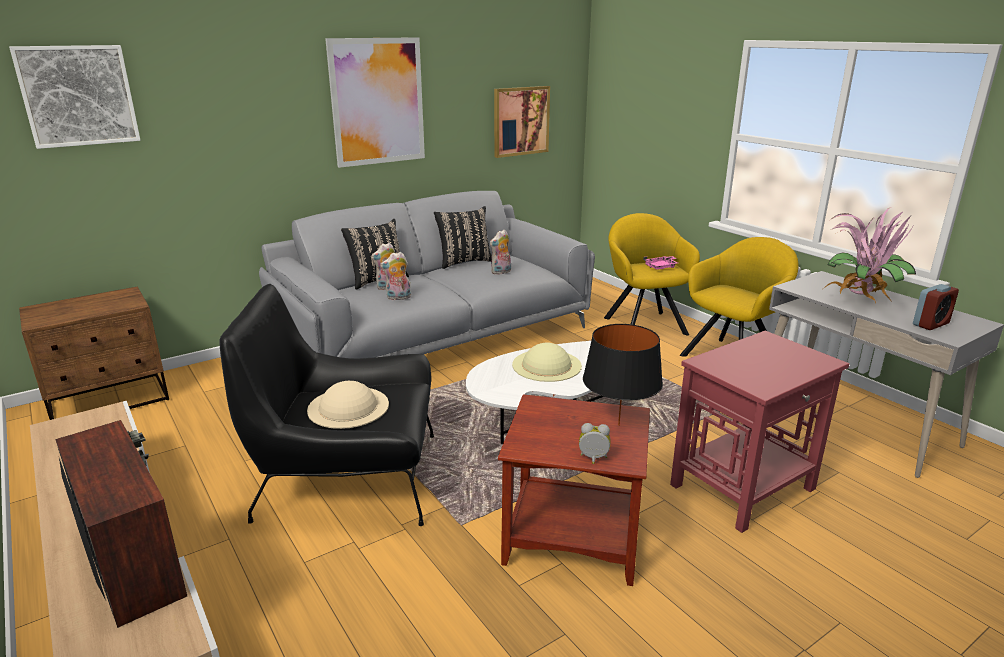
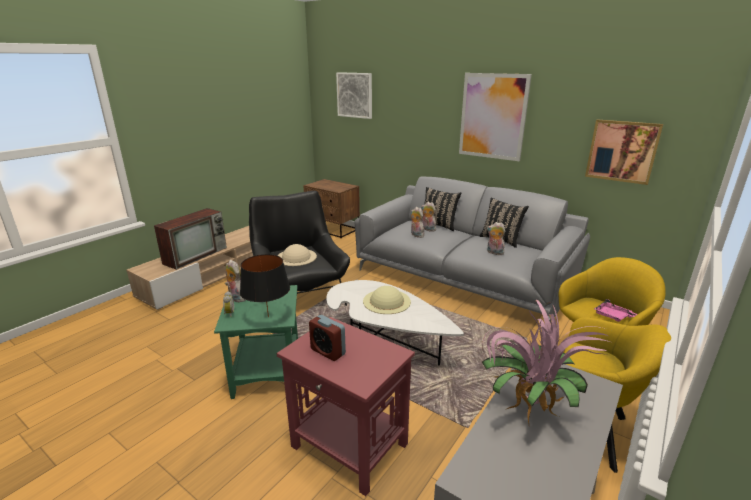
camera: 70 degrees right, 0 degrees up
brown side table [498,394,650,586] -> green side table [214,285,298,399]
alarm clock [913,284,959,330] -> alarm clock moved to [309,315,346,361]
none -> plush toy [225,259,245,302]

